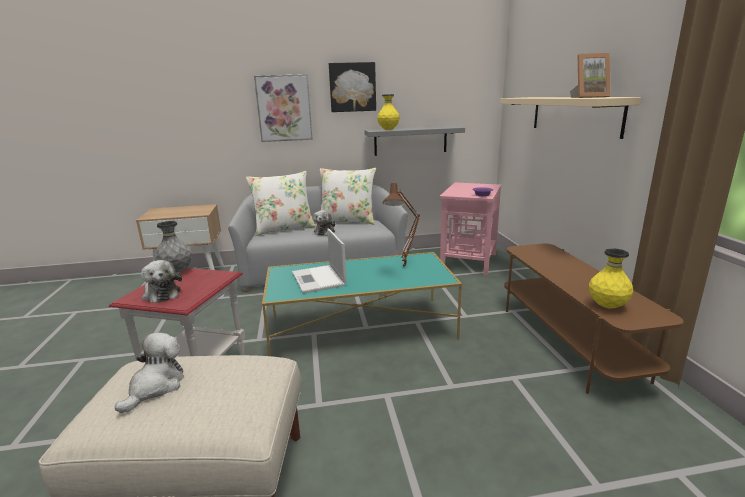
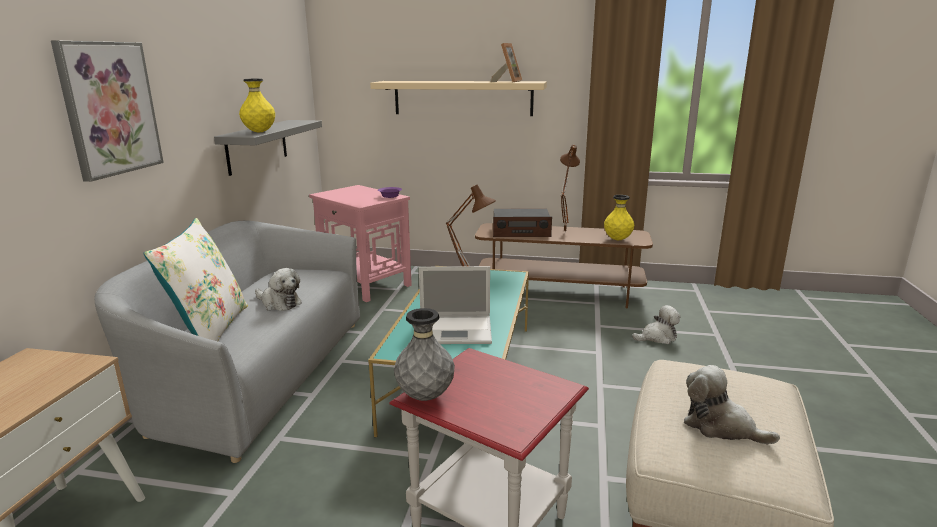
camera: 70 degrees left, 0 degrees up
plush toy [141,260,182,303] -> plush toy moved to [632,305,680,344]
white pillow [320,168,376,224] -> none
picture [329,62,376,112] -> none
none -> radio [493,209,552,237]
none -> brown table lamp [560,145,580,233]

